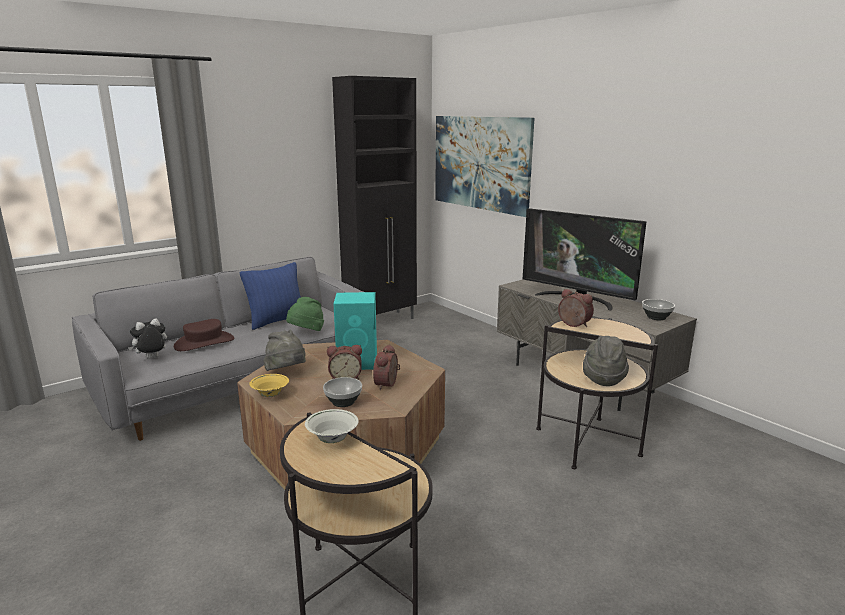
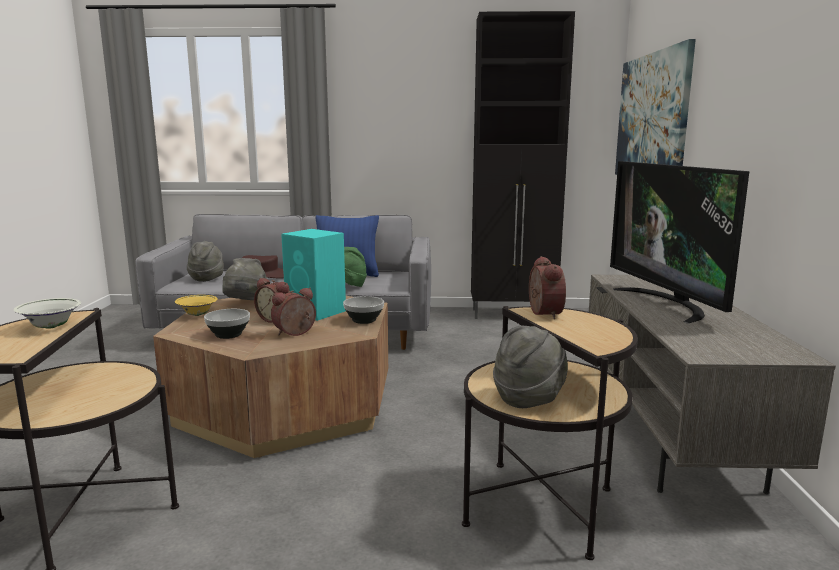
camera: 40 degrees right, 5 degrees down
plush toy [128,318,167,359] -> grey hat [187,241,224,282]
bowl [642,299,675,320] -> bowl moved to [343,296,384,324]

